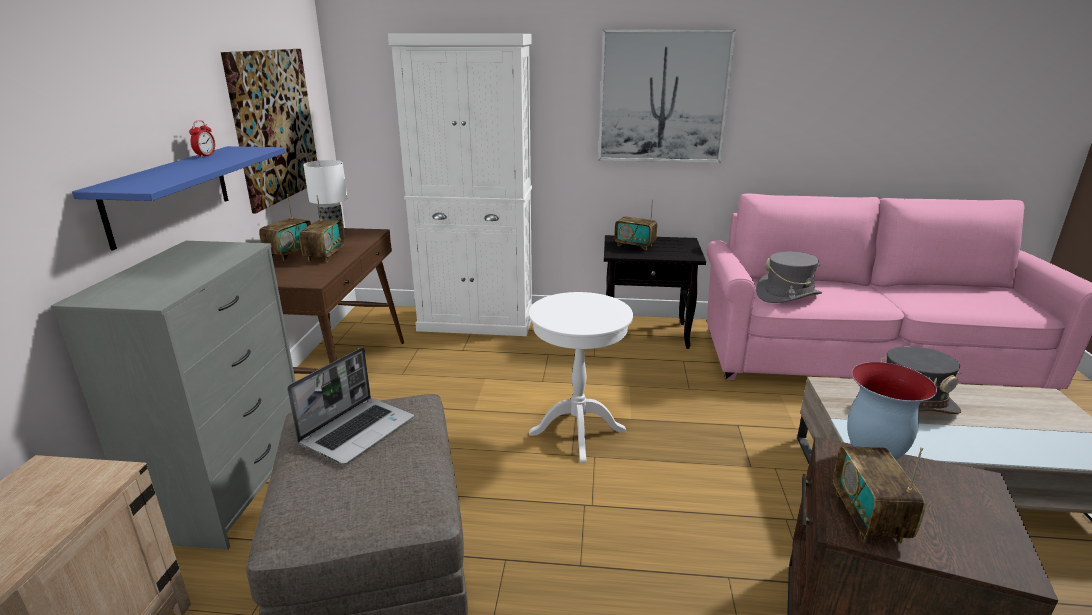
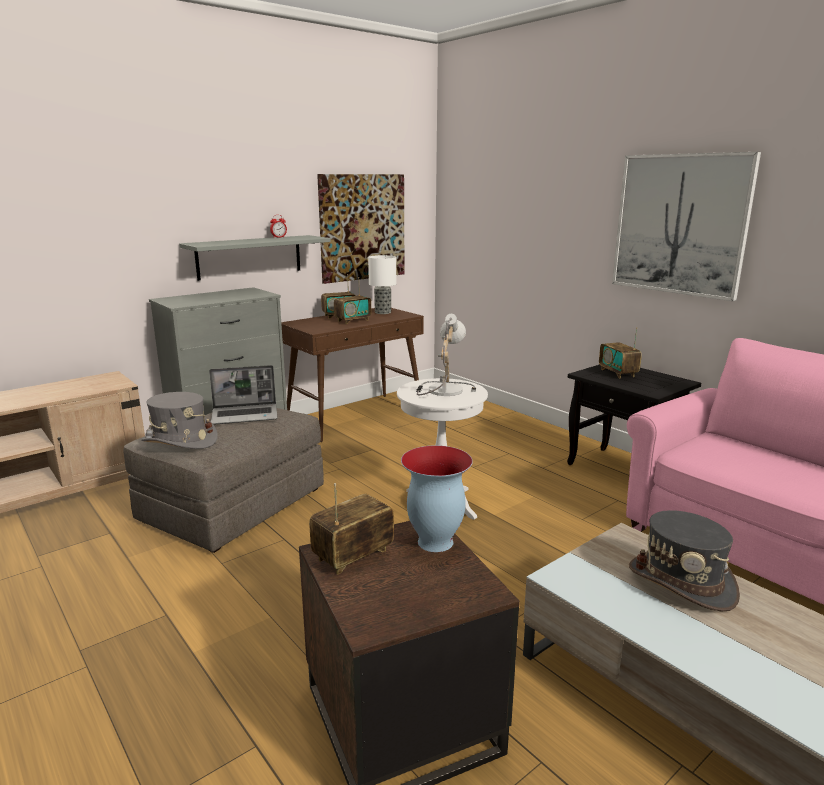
camera: 45 degrees right, 5 degrees down
blue shelf [72,146,285,250] -> grey shelf [179,235,331,281]
white cabinet [388,34,533,336] -> none
grey hat [756,252,822,303] -> grey hat moved to [141,392,218,449]
none -> table lamp [416,314,476,396]

